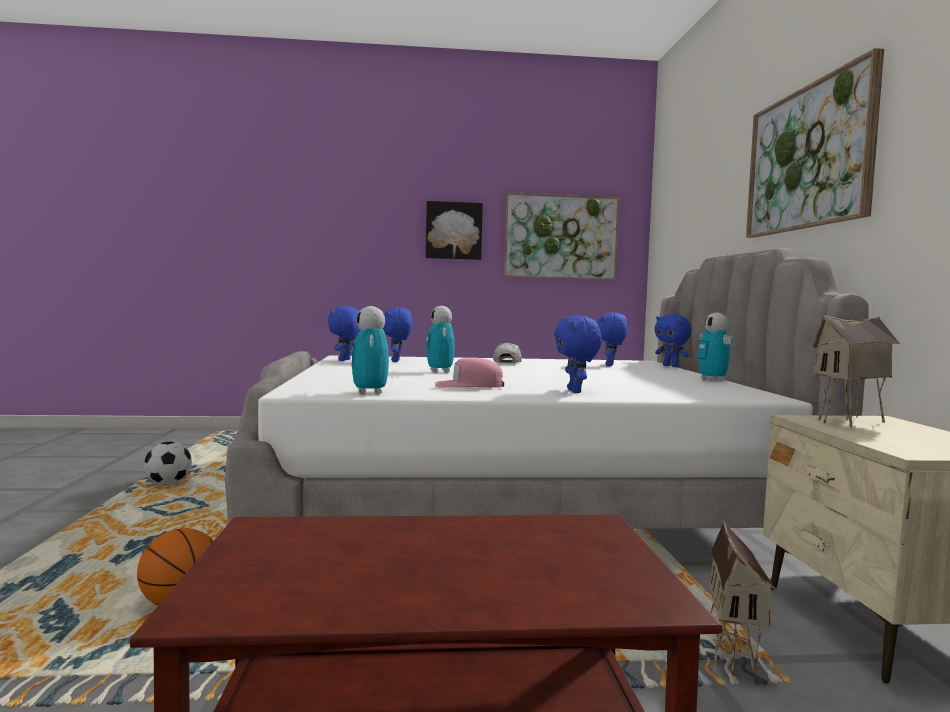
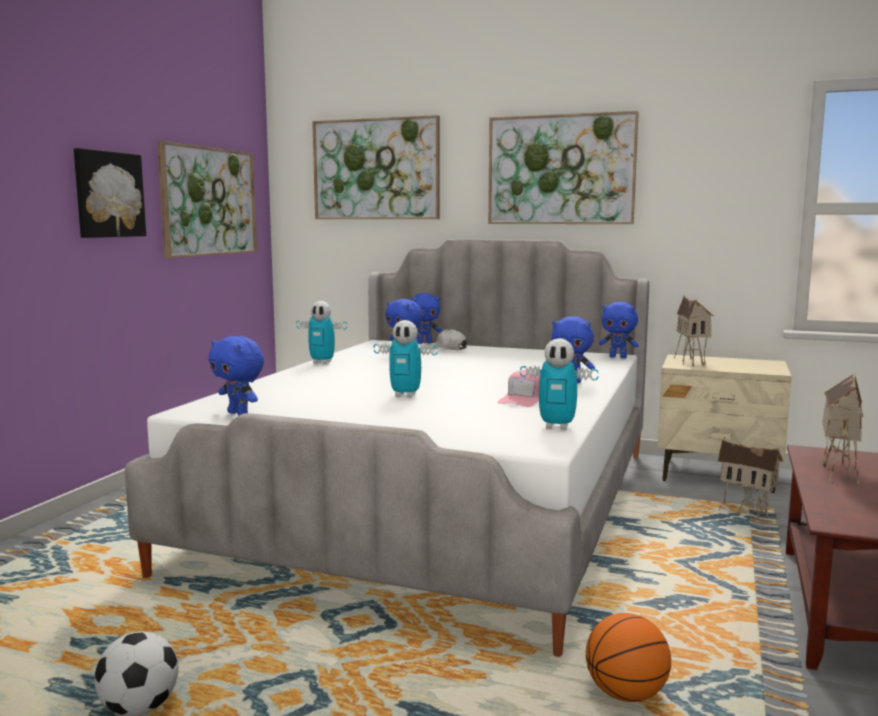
camera: 65 degrees left, 5 degrees up
blue plush toy [383,307,413,362] -> blue plush toy moved to [599,302,639,358]
white cap [493,342,522,363] -> white cap moved to [426,329,467,350]
toy robot [697,312,734,381] -> toy robot moved to [296,301,347,364]
none -> picture [312,115,440,219]
none -> toy house [822,373,863,485]

